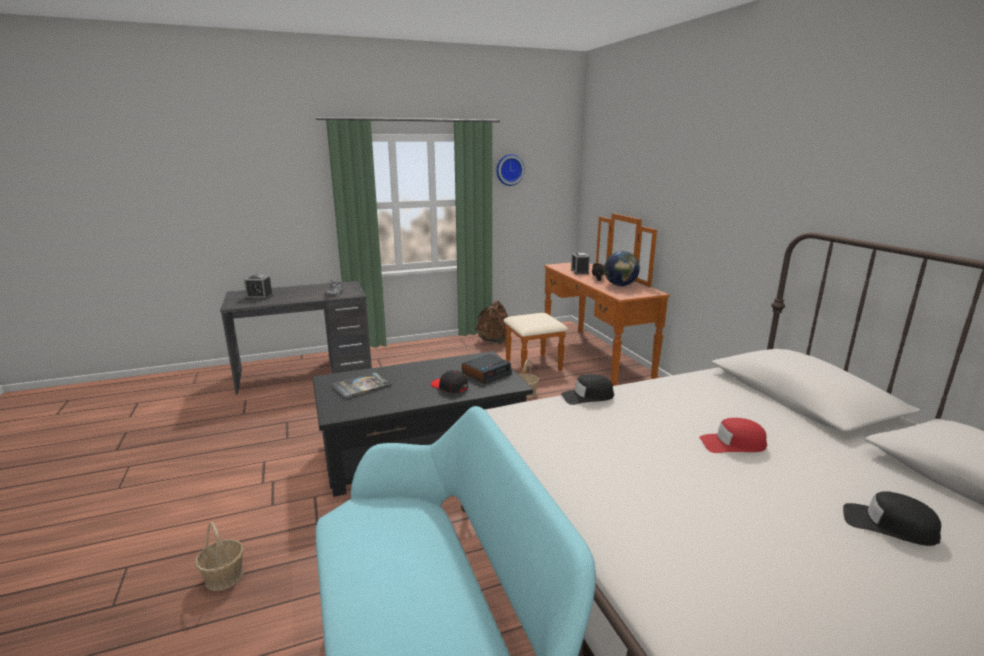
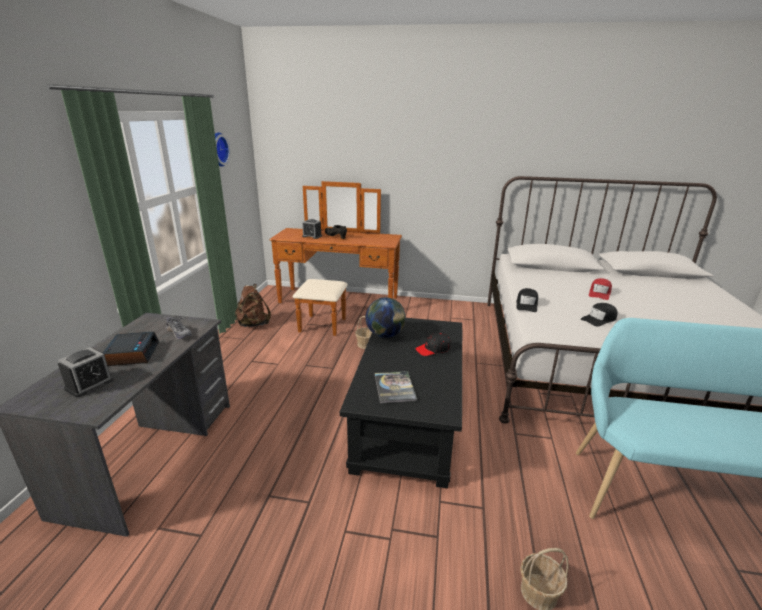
camera: 60 degrees left, 5 degrees up
alarm clock [462,354,512,384] -> alarm clock moved to [103,332,159,366]
globe [604,251,640,286] -> globe moved to [366,297,406,338]
black cap [843,491,941,546] -> black cap moved to [581,303,617,327]

